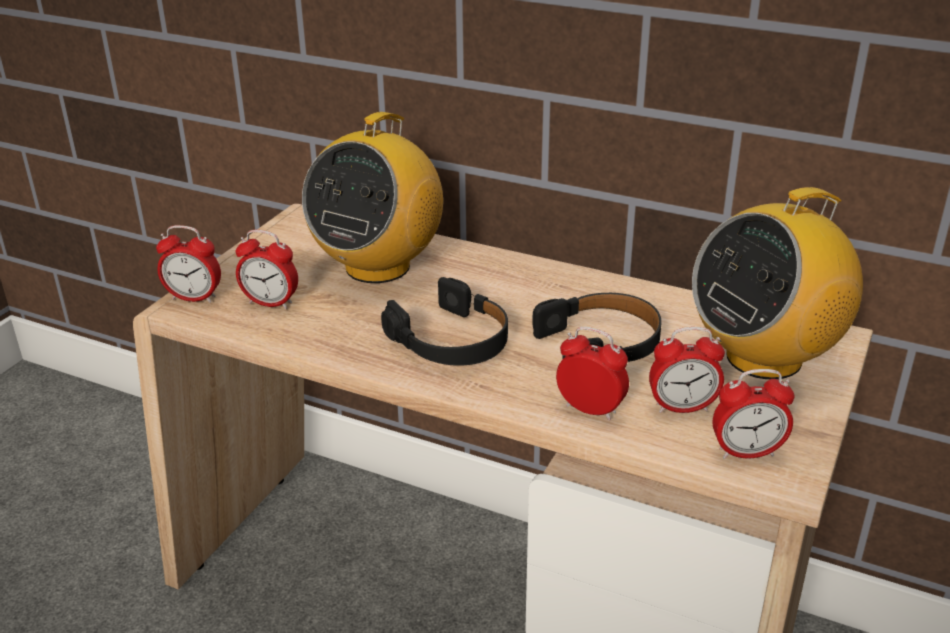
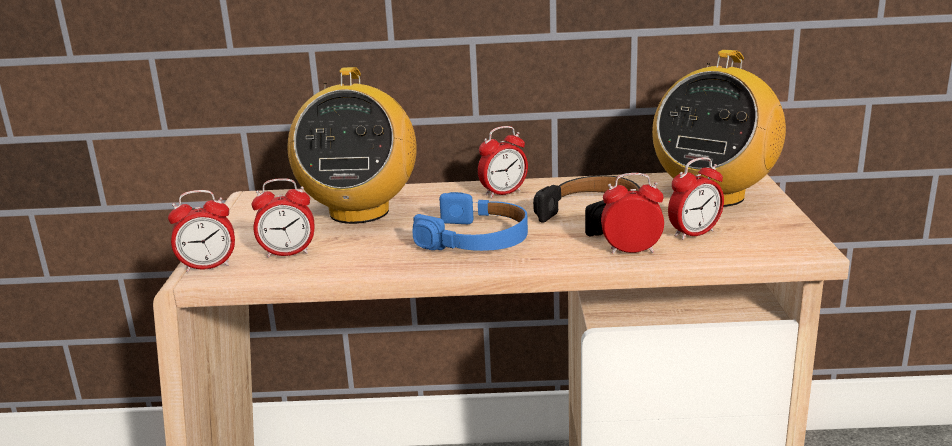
camera: 25 degrees left, 10 degrees down
black headphones [381,277,508,366] -> blue headphones [412,192,528,251]
alarm clock [713,369,795,459] -> alarm clock moved to [478,126,528,198]

